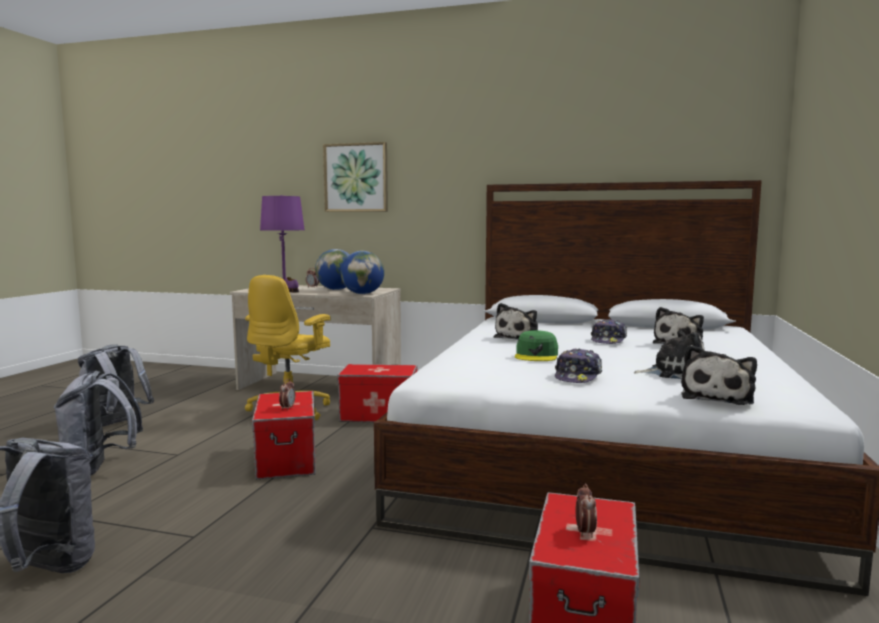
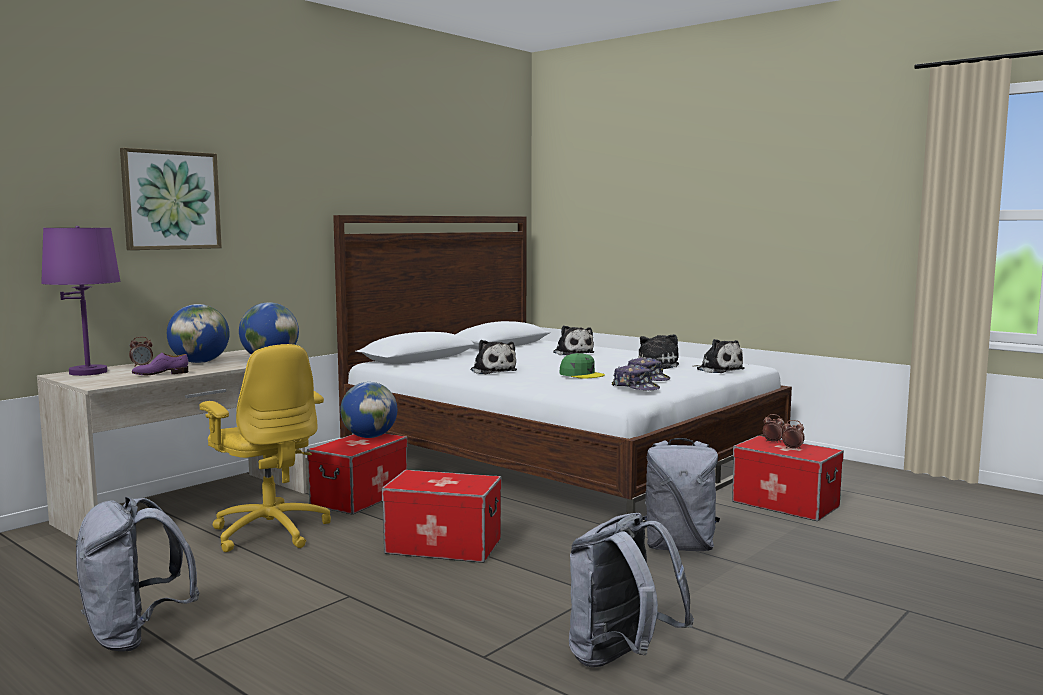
camera: 65 degrees left, 0 degrees up
grey backpack [53,371,143,476] -> grey backpack moved to [642,438,720,551]
alarm clock [279,379,296,410] -> alarm clock moved to [763,414,785,443]
cap [591,319,627,344] -> cap moved to [612,365,660,391]
none -> globe [340,382,397,438]

